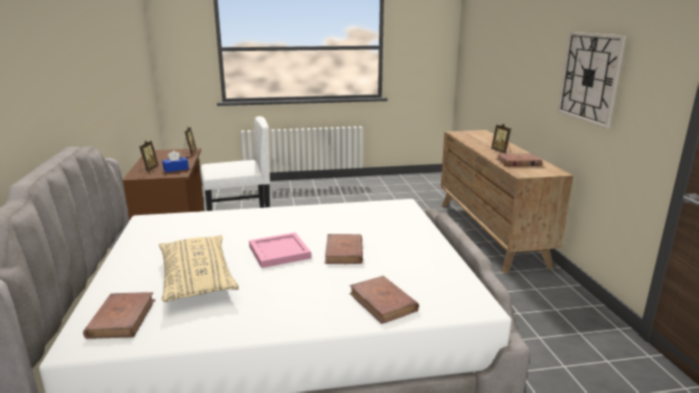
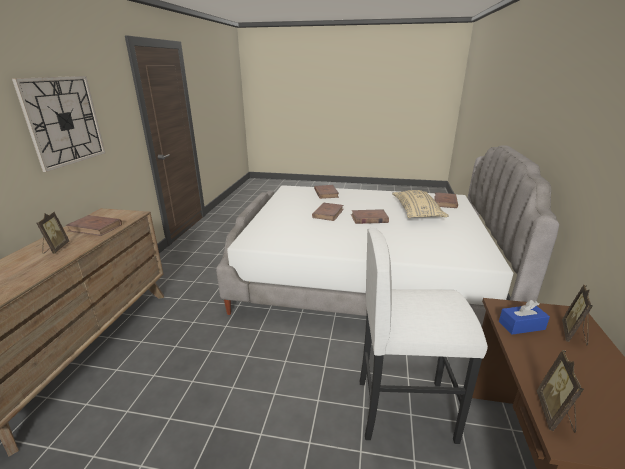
camera: 160 degrees left, 5 degrees up
pink tray [249,232,311,268] -> brown book [351,209,389,224]

